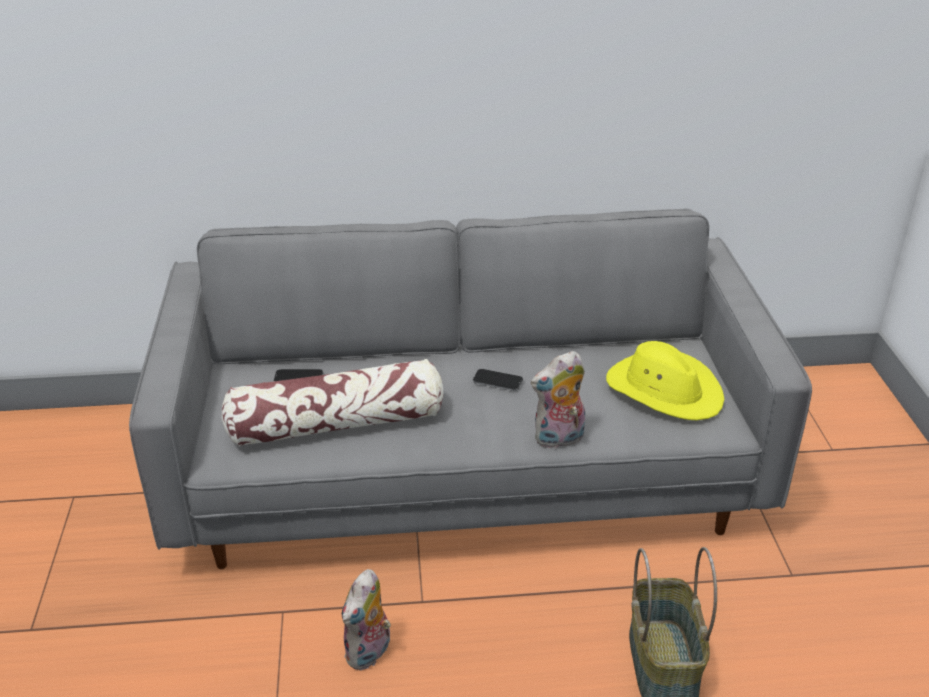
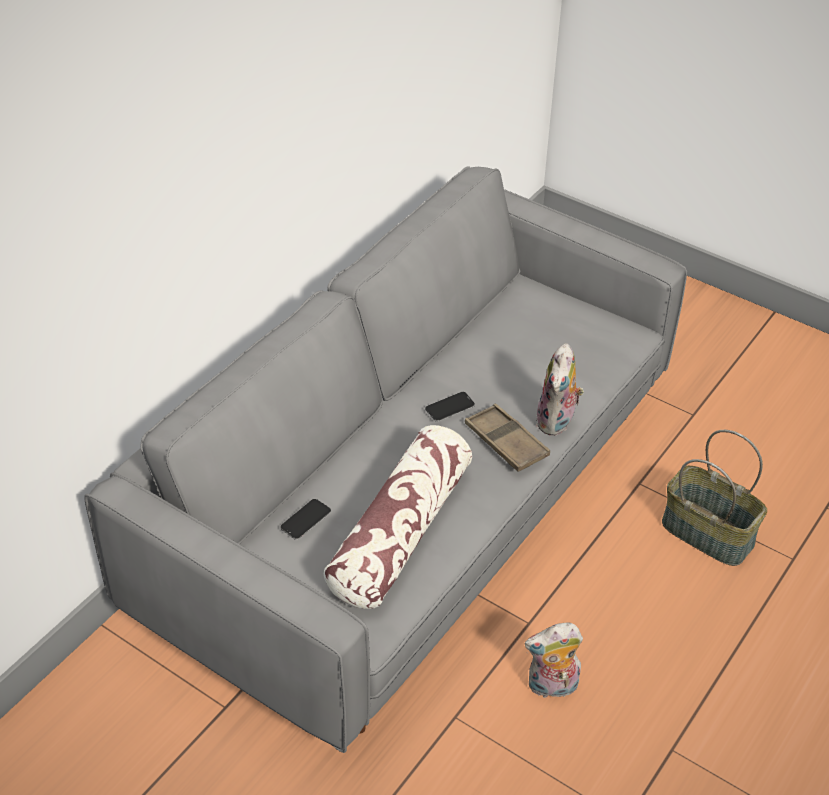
camera: 50 degrees left, 10 degrees up
plush toy [342,569,391,670] -> plush toy turned 105 degrees clockwise [525,623,583,701]
yellow hat [606,341,725,420] -> none
none -> brown tray [465,404,550,472]

